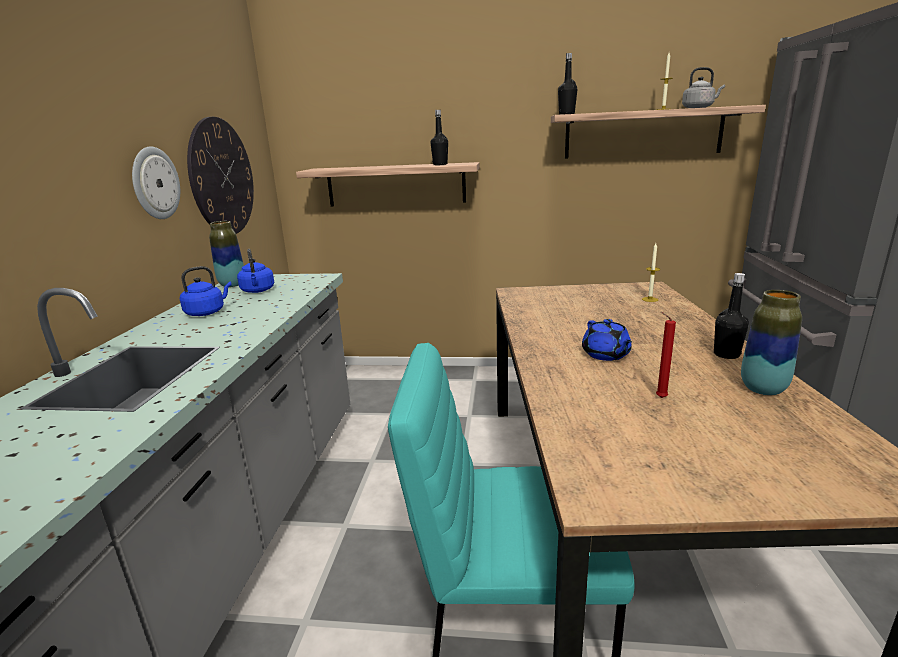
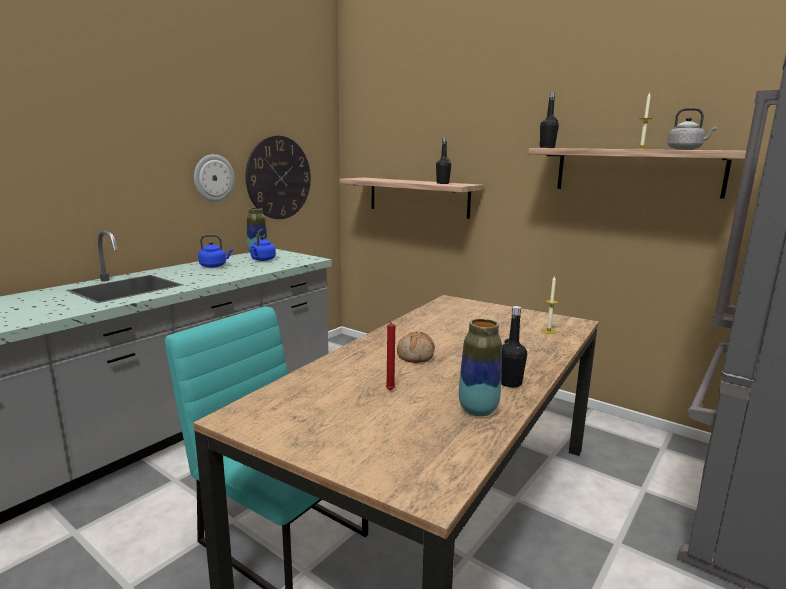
camera: 30 degrees right, 5 degrees down
blue teapot [582,319,632,361] -> bread [397,332,435,363]

